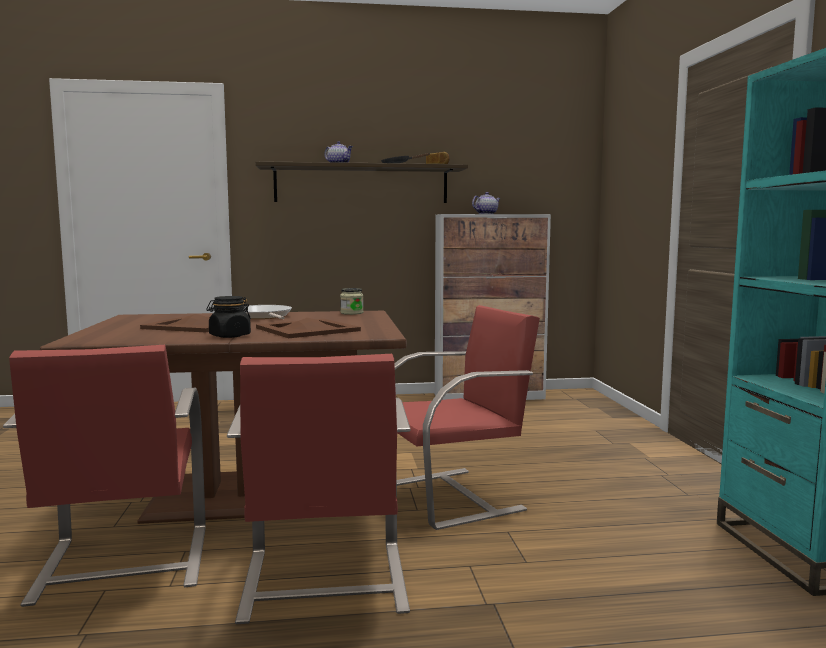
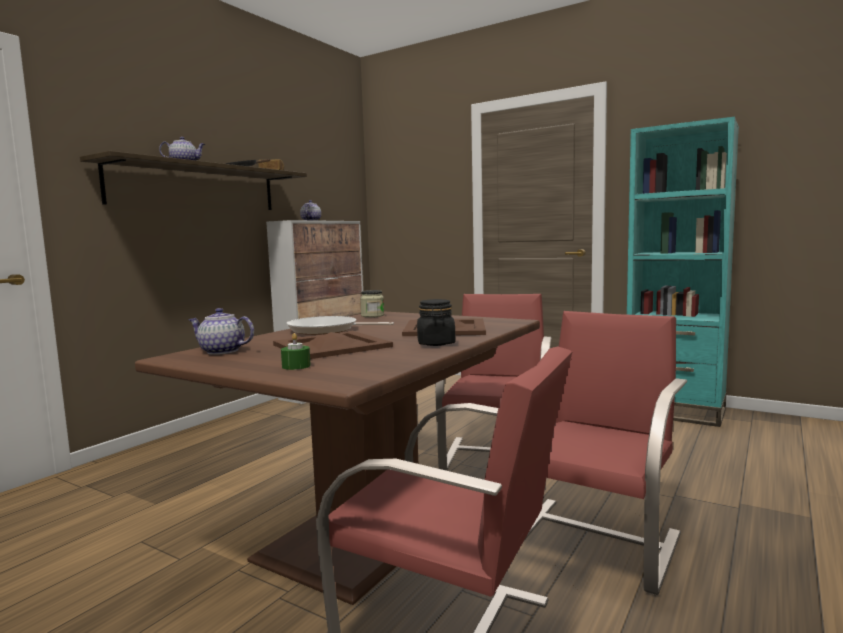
camera: 50 degrees left, 0 degrees up
red chair [227,354,410,624] -> red chair turned 90 degrees counterclockwise [523,311,687,595]
none -> teapot [189,308,254,355]
none -> green candle [281,333,311,370]

